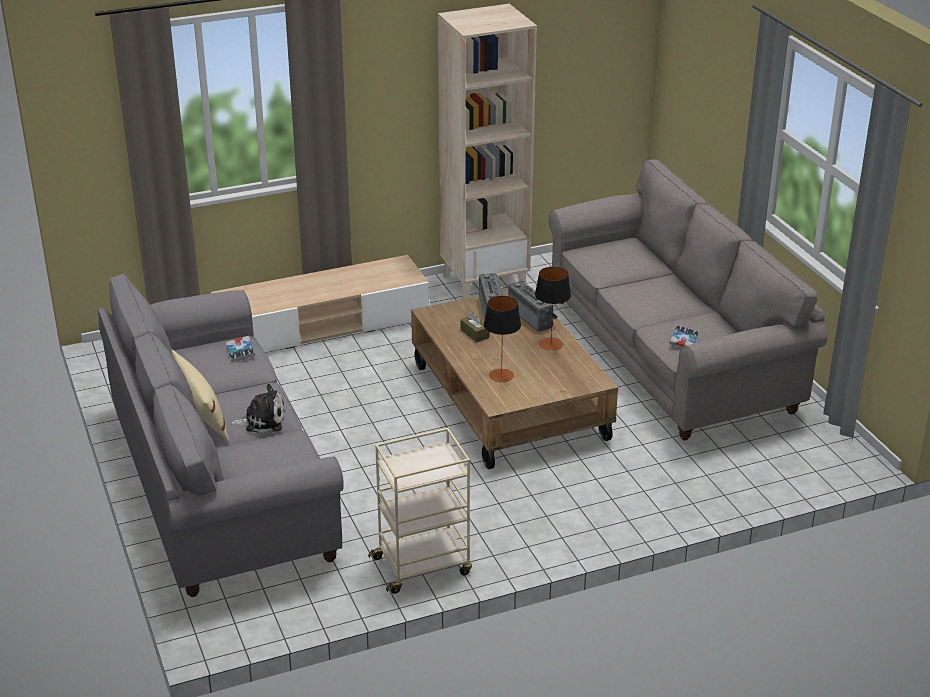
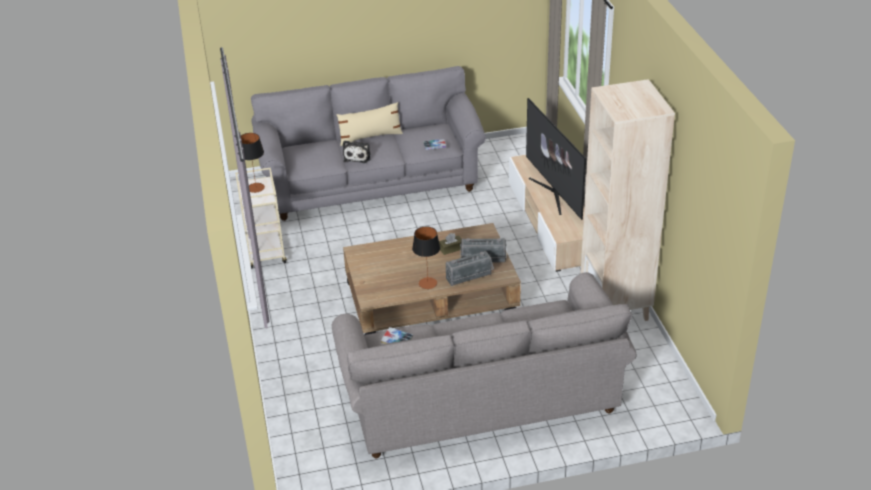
camera: 100 degrees right, 5 degrees up
table lamp [484,296,521,382] -> table lamp moved to [241,133,265,193]
none -> television [526,98,586,220]

